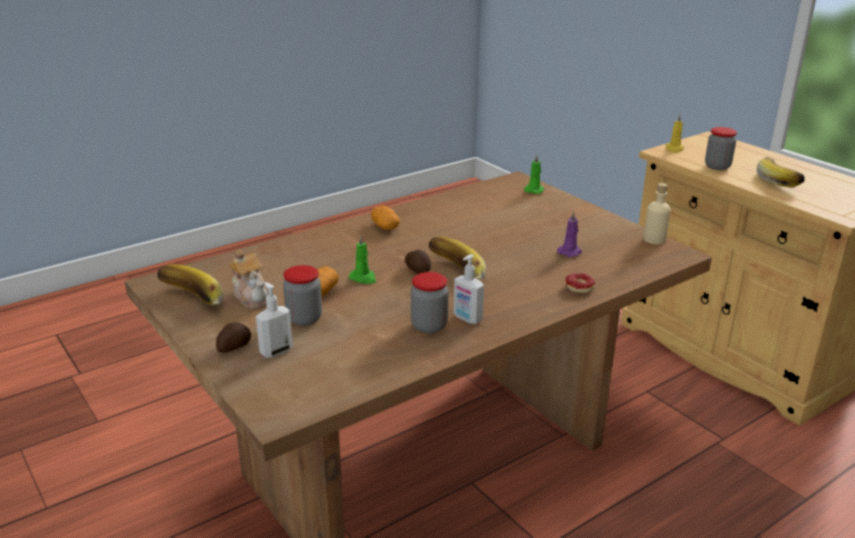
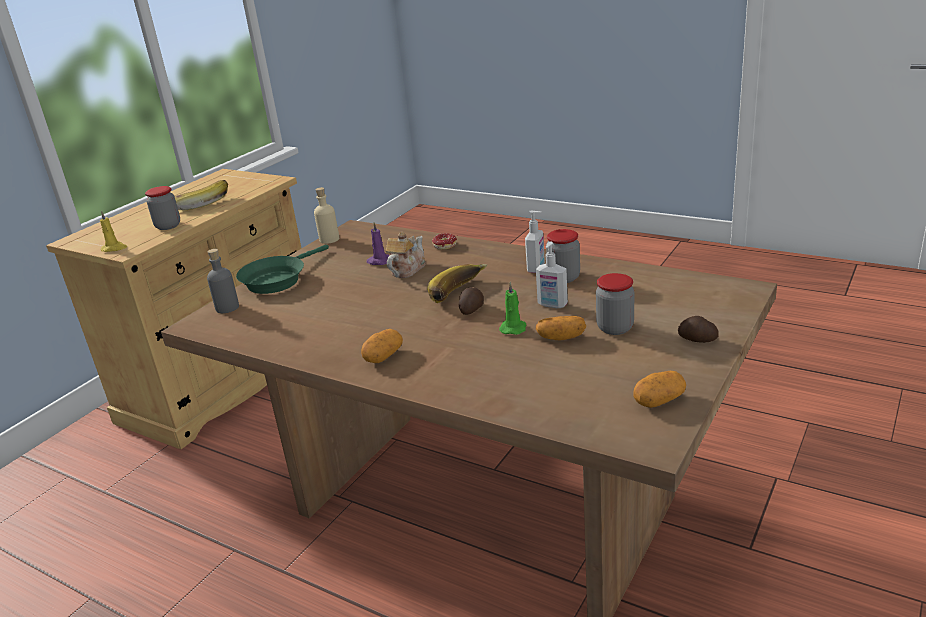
camera: 110 degrees left, 0 degrees up
banana [158,264,223,306] -> potato [633,371,686,408]
teapot [229,250,269,309] -> teapot moved to [386,232,426,278]
soap dispenser [256,282,293,358] -> soap dispenser moved to [536,242,568,308]
green candle [524,155,544,194] -> grey bottle [207,249,239,313]
none -> green frying pan [236,244,329,294]

